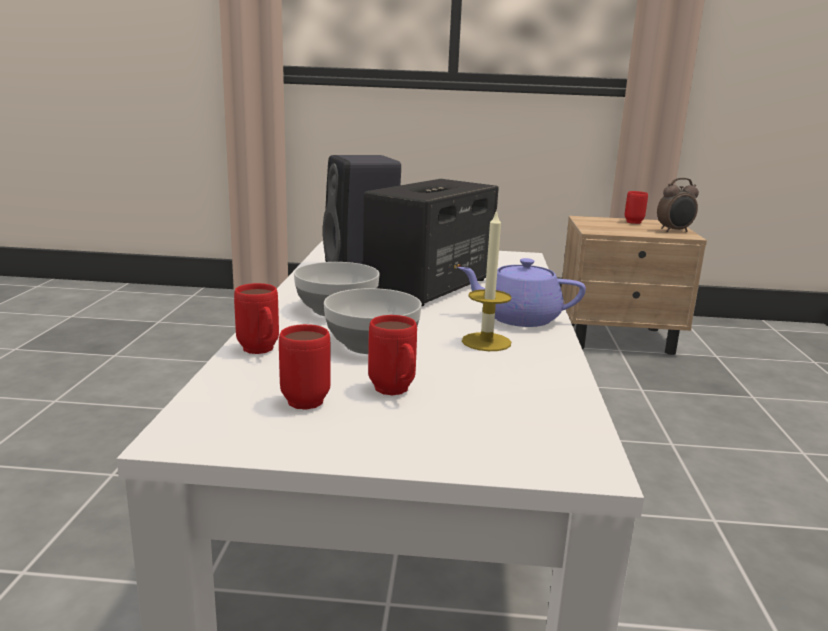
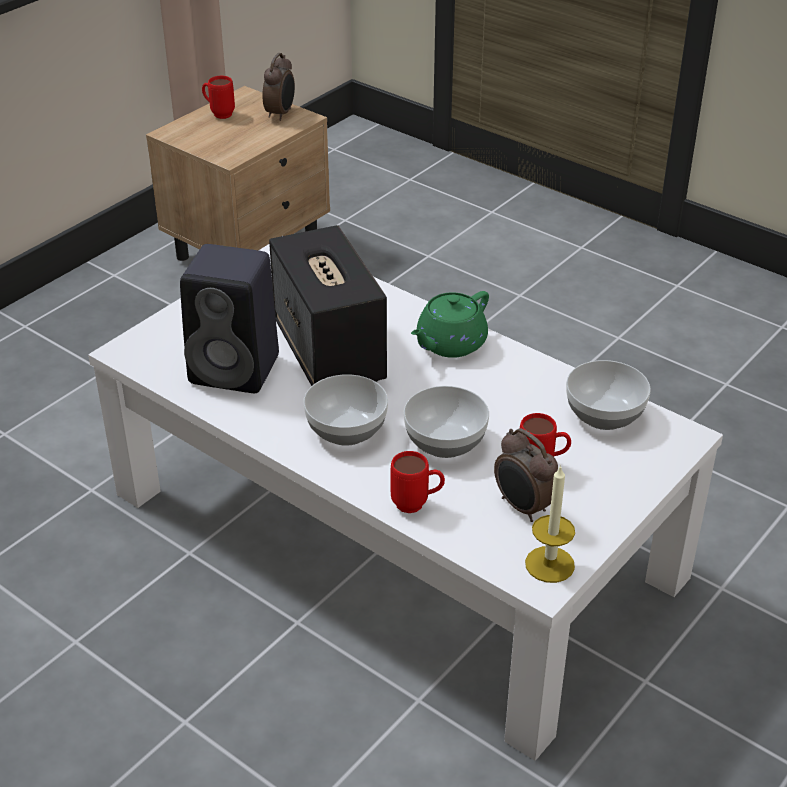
camera: 55 degrees left, 20 degrees up
red mug [279,324,331,410] -> alarm clock [494,428,558,522]
purple teapot [458,258,586,327] -> green teapot [411,291,489,358]
candle [462,209,512,351] -> candle moved to [525,465,575,583]
none -> bowl [566,360,651,430]

